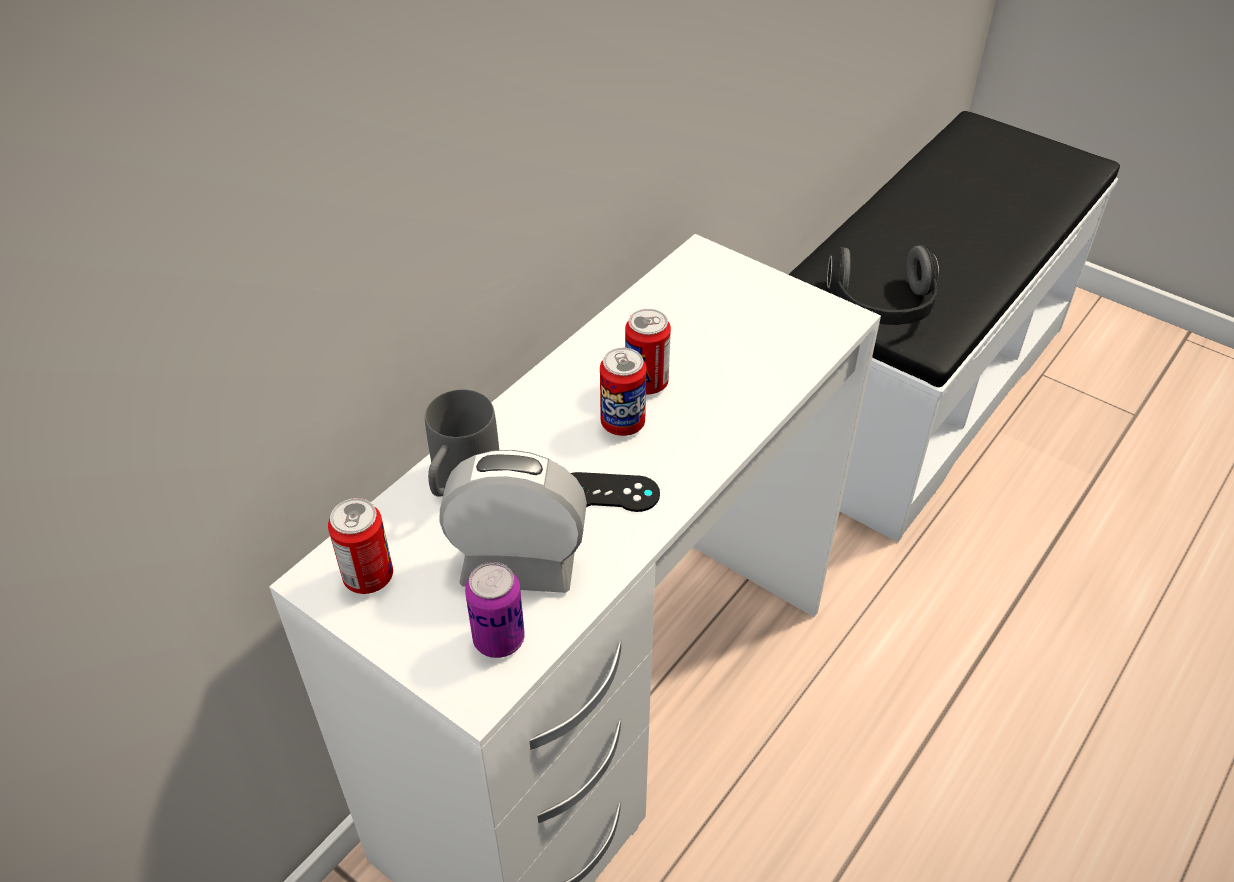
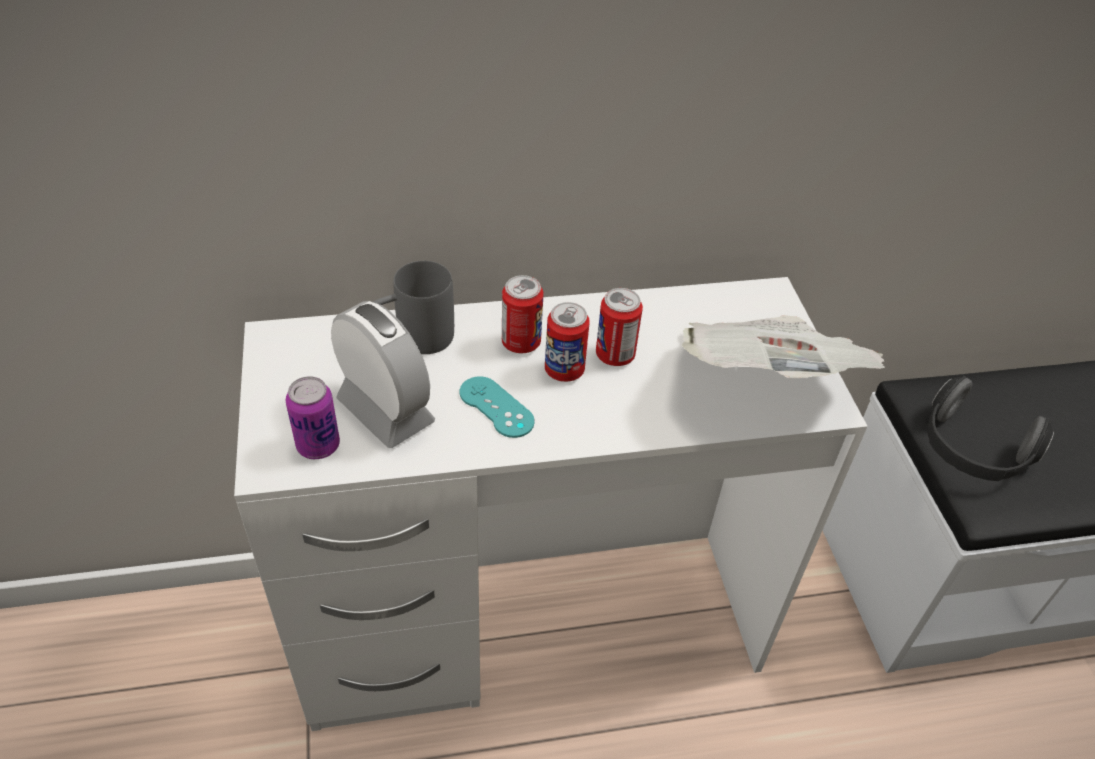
camera: 40 degrees right, 0 degrees up
can [328,498,393,594] -> can moved to [502,275,544,353]
black game controller [571,472,660,512] -> turquoise game controller [460,376,535,438]
none -> newspaper [682,315,885,378]

